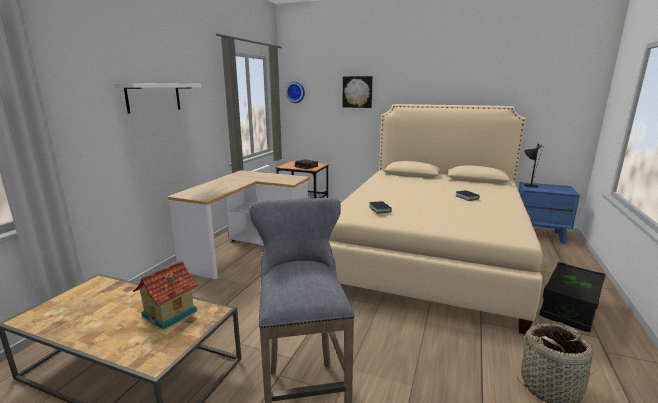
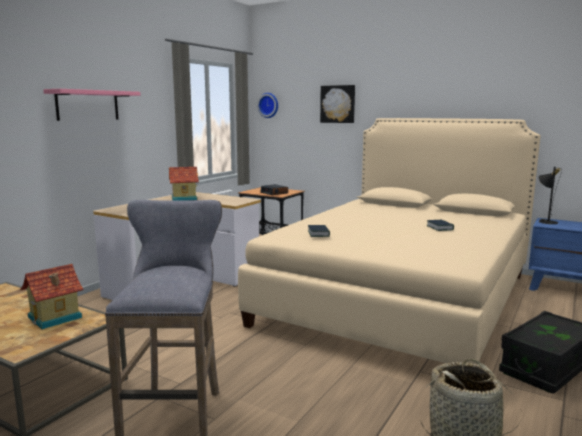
camera: 10 degrees right, 5 degrees down
white shelf [113,83,201,114] -> pink shelf [43,89,141,121]
none -> toy house [169,167,199,200]

